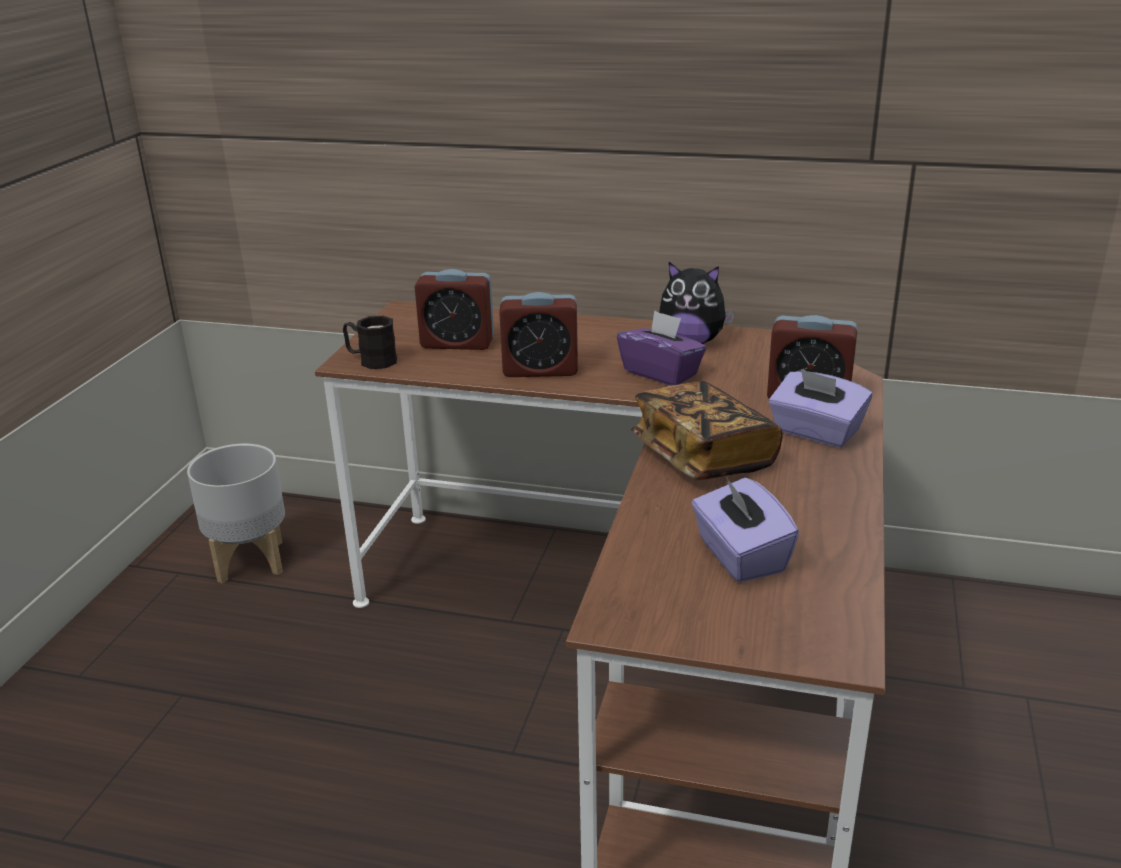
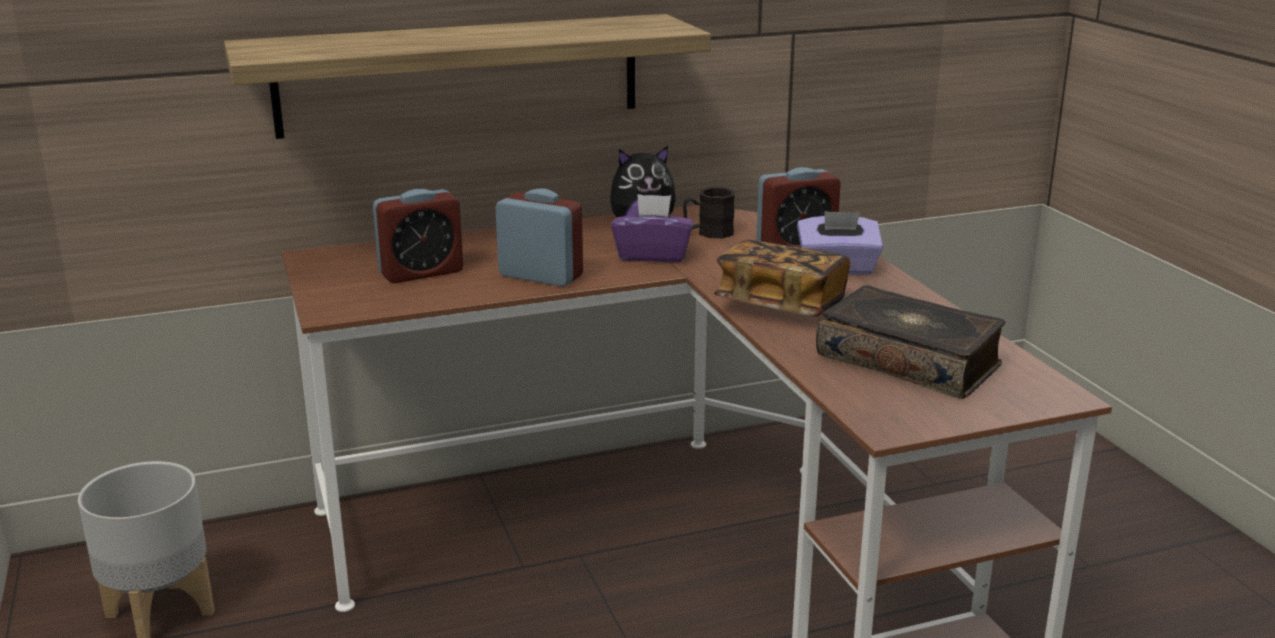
camera: 35 degrees left, 5 degrees down
black mug [343,316,397,369] -> black mug moved to [683,187,735,238]
alarm clock [499,292,578,377] -> alarm clock turned 120 degrees counterclockwise [495,189,583,287]
purple tissue box [692,477,799,582] -> book [816,285,1006,399]
none -> shelf [224,14,711,139]

